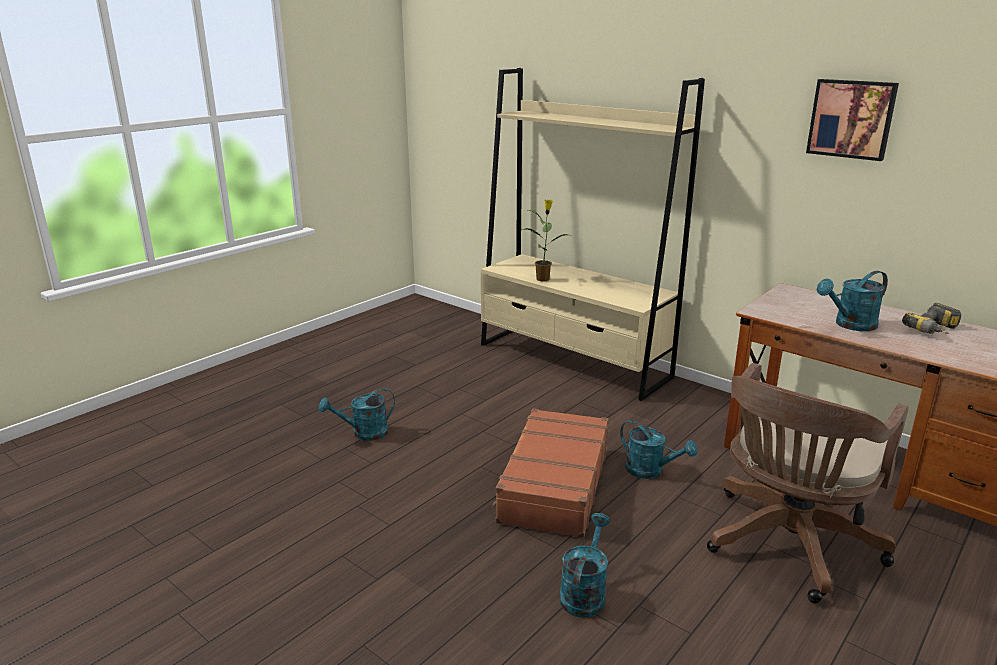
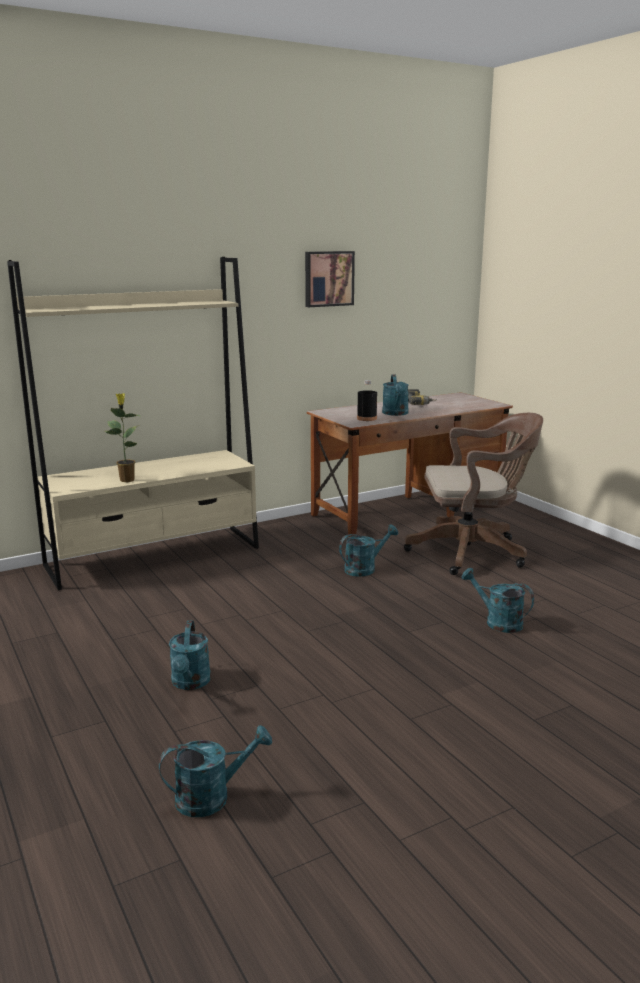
camera: 70 degrees left, 5 degrees down
brown suitcase [492,408,609,538] -> none
brown office chair [707,363,909,603] -> brown office chair turned 60 degrees counterclockwise [404,413,543,575]
none -> turquoise watering can [159,725,272,817]
none -> black bottle [357,380,377,421]

